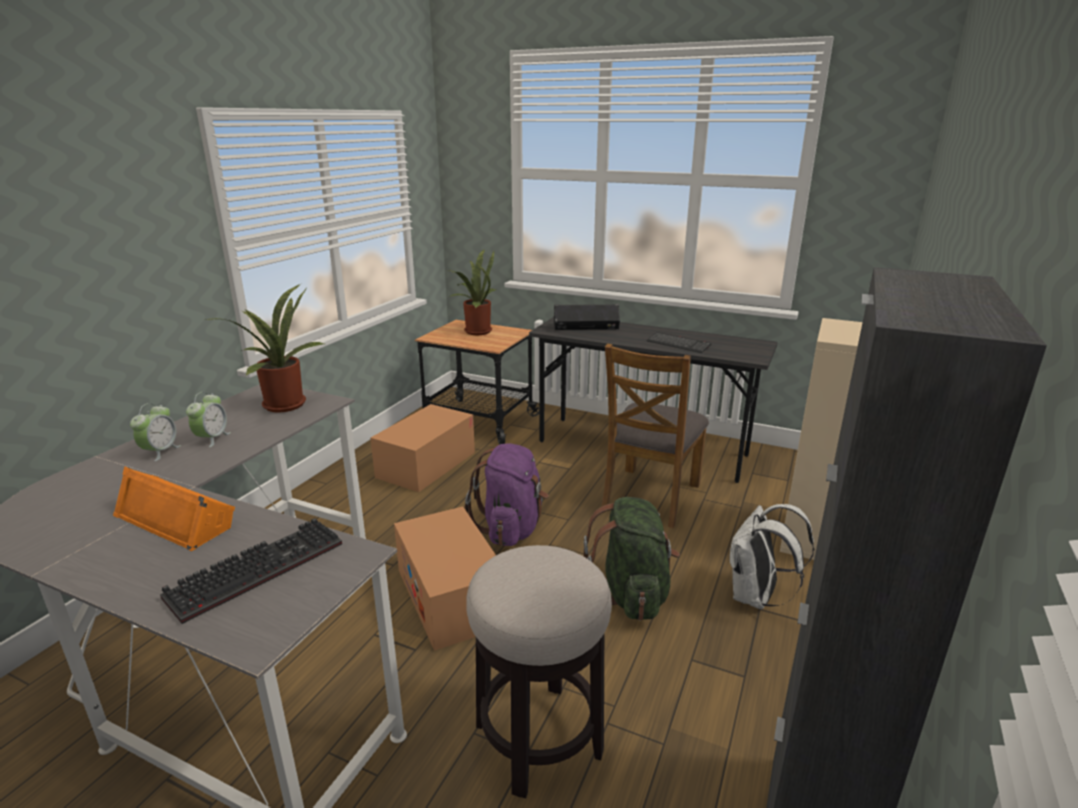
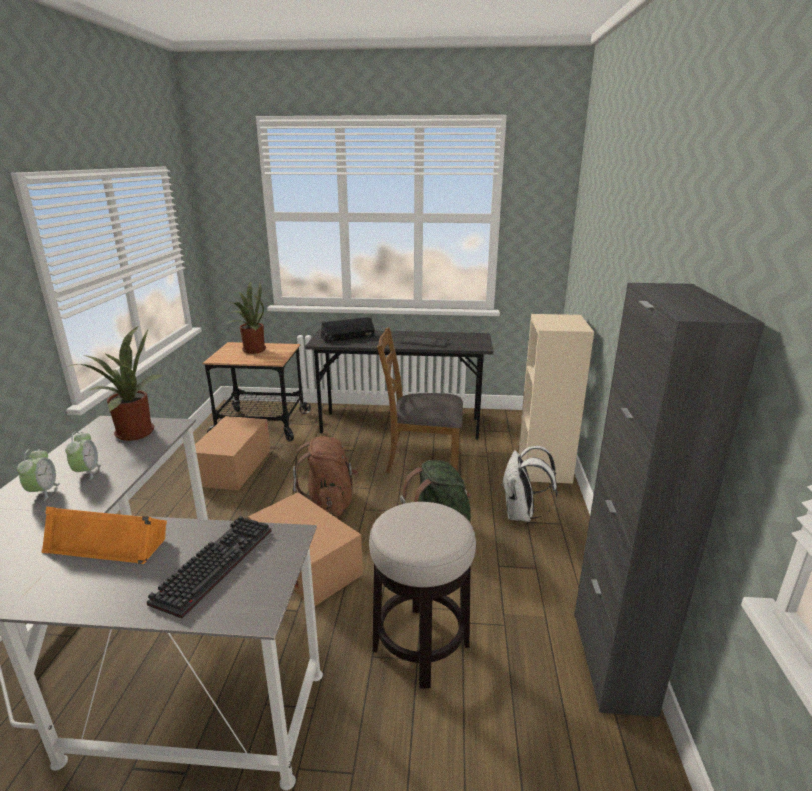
camera: 20 degrees left, 0 degrees up
purple backpack [465,443,549,546] -> brown backpack [293,436,359,517]
brown chair [602,343,709,528] -> brown chair turned 90 degrees clockwise [377,327,463,473]

